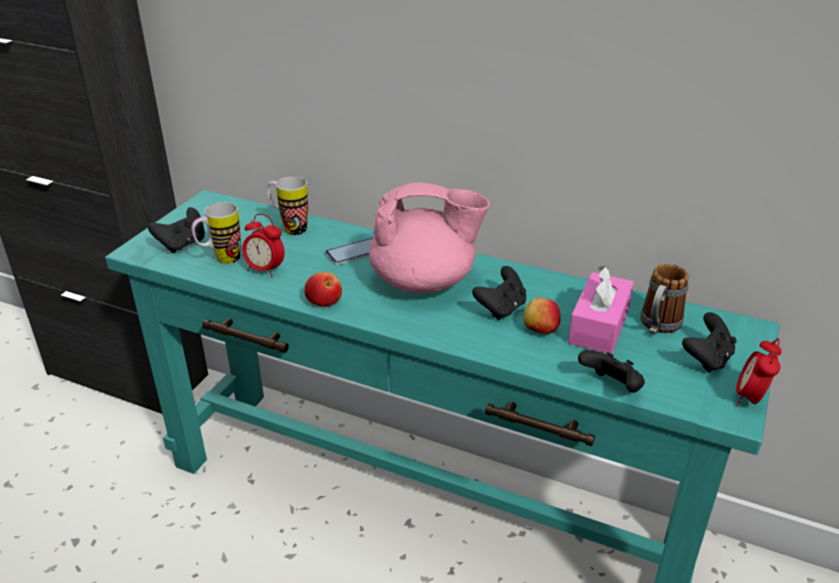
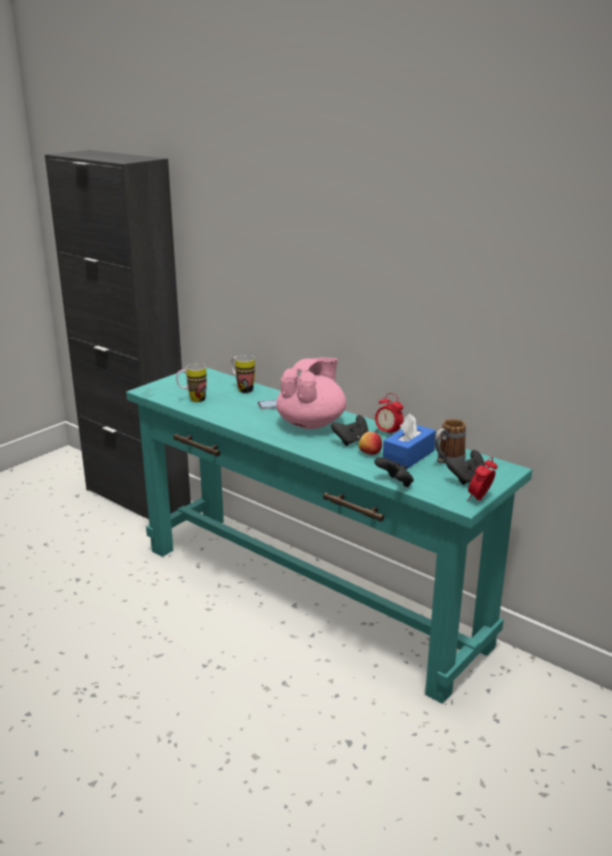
camera: 15 degrees right, 10 degrees down
black game controller [148,207,205,253] -> none
alarm clock [242,214,284,278] -> alarm clock moved to [375,393,403,434]
apple [304,272,342,307] -> none
pink teapot [369,183,490,293] -> pink teapot turned 75 degrees counterclockwise [276,357,346,429]
pink tissue box [568,265,634,354] -> blue tissue box [383,414,436,470]

